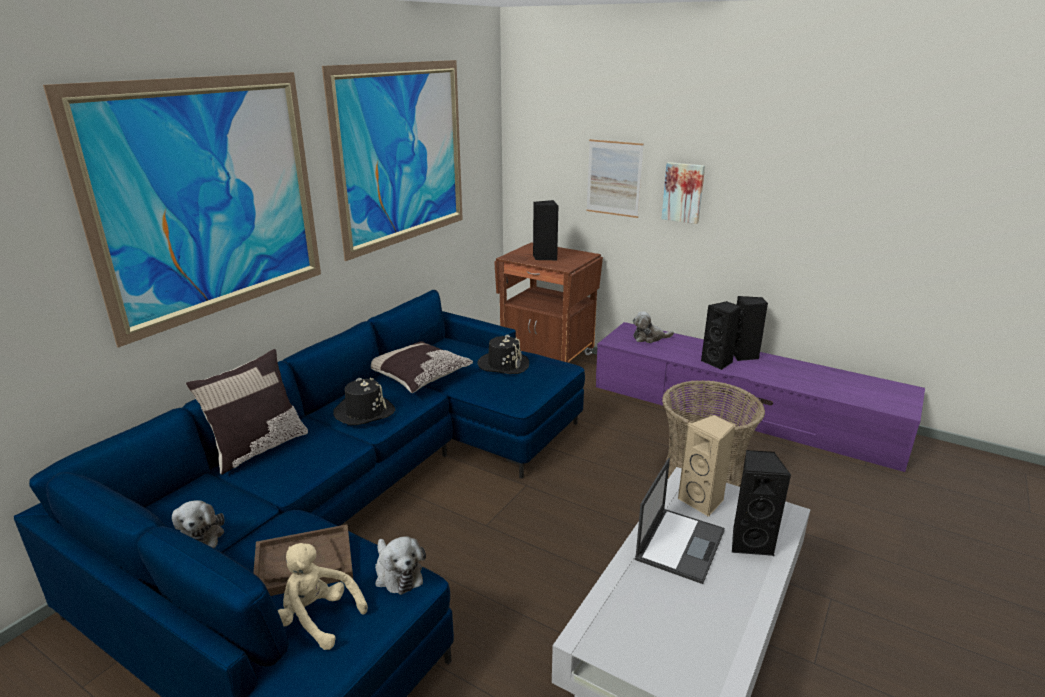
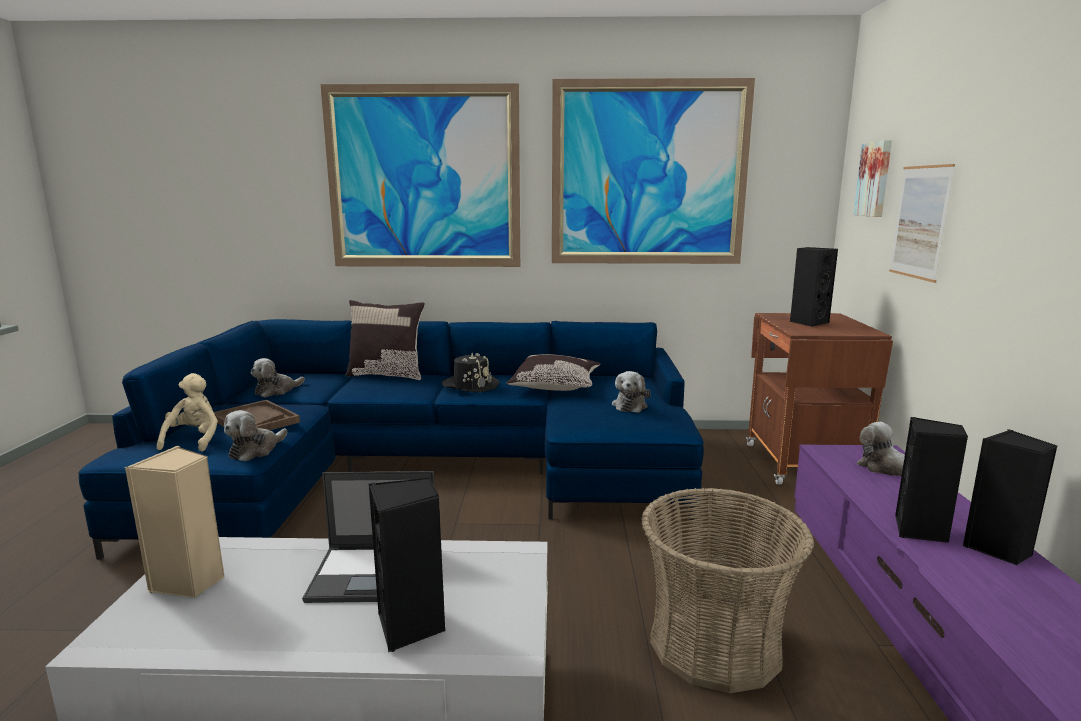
camera: 60 degrees right, 10 degrees down
black hat [477,335,529,374] -> plush toy [612,371,651,413]
picture [662,162,705,224] -> picture moved to [853,140,892,217]
beige speaker [678,415,736,517] -> beige speaker moved to [125,446,225,598]

